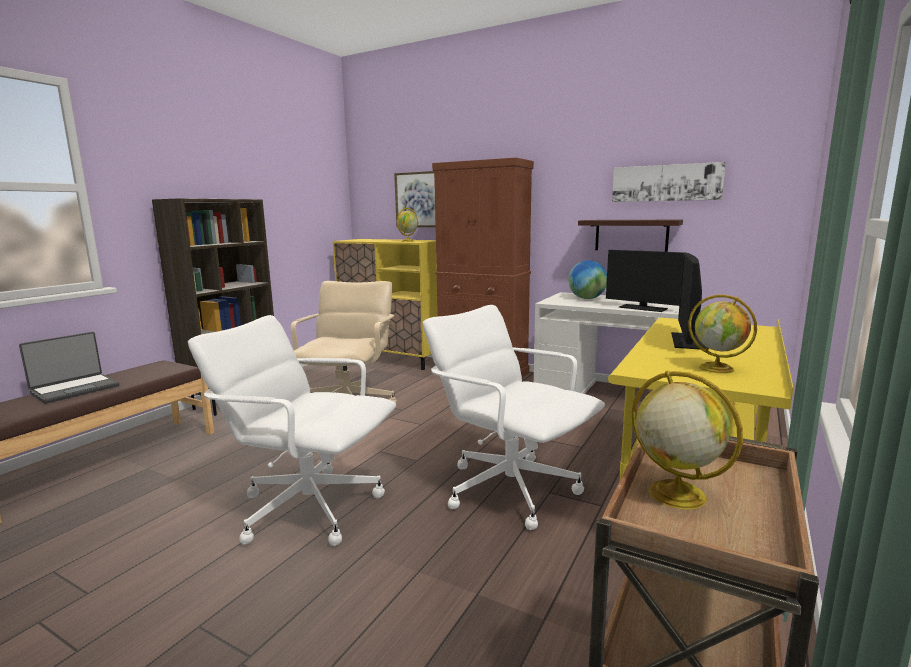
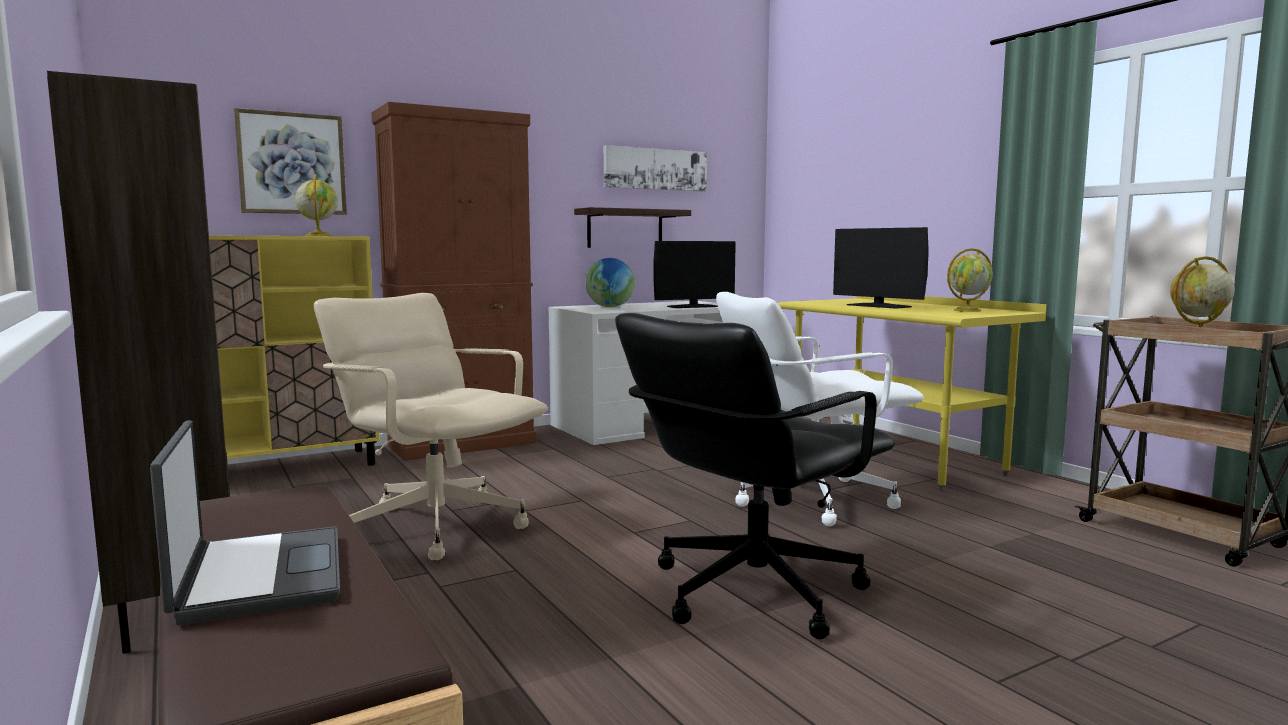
camera: 60 degrees left, 5 degrees down
white office chair [188,315,396,546] -> black office chair [616,313,895,640]

